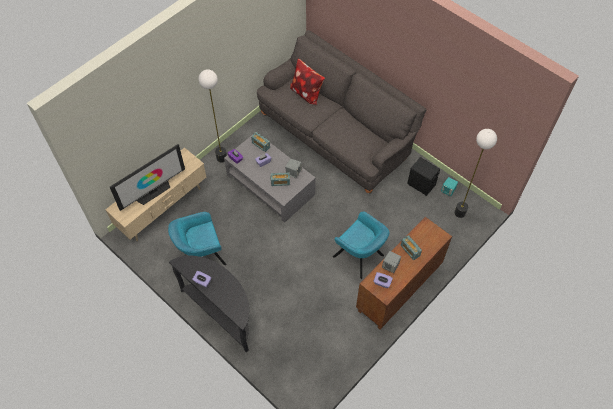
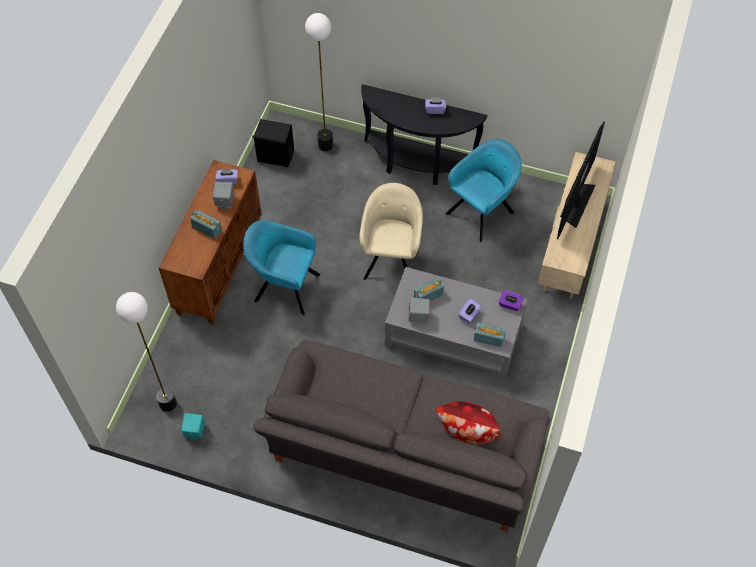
camera: 155 degrees right, 0 degrees up
floor lamp [199,69,227,163] -> floor lamp moved to [305,13,333,151]
black speaker [407,157,440,196] -> black speaker moved to [252,119,294,167]
none -> beige armchair [359,183,423,280]

